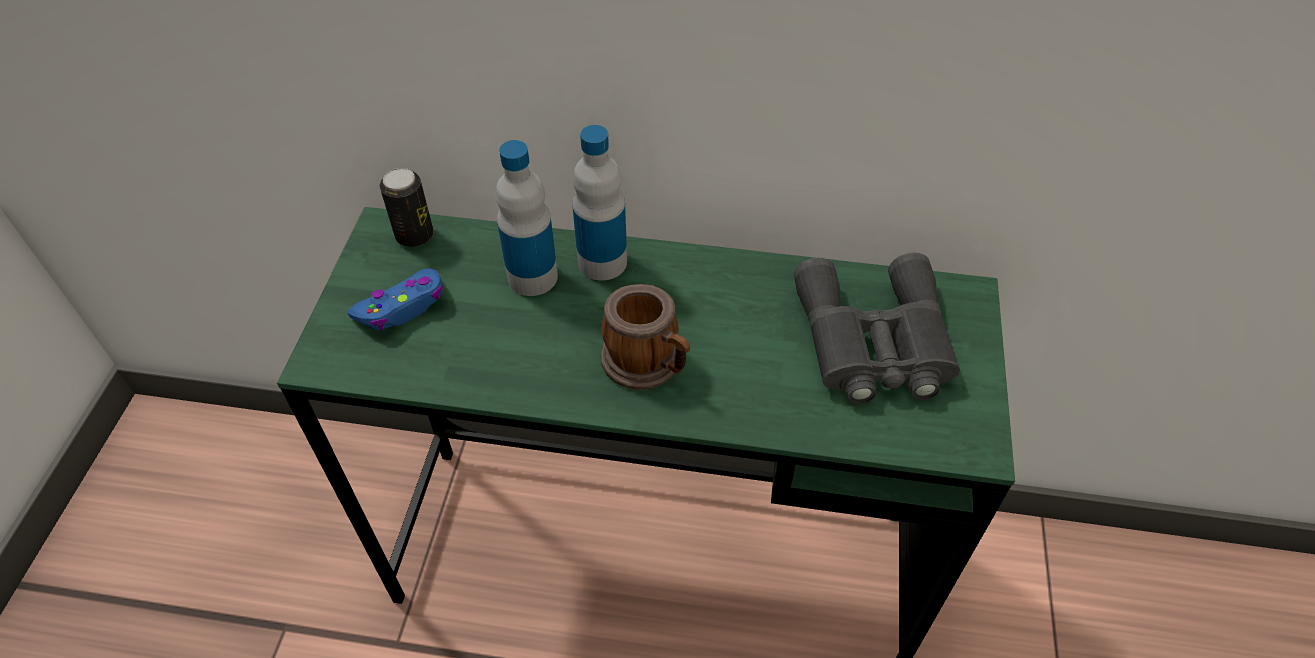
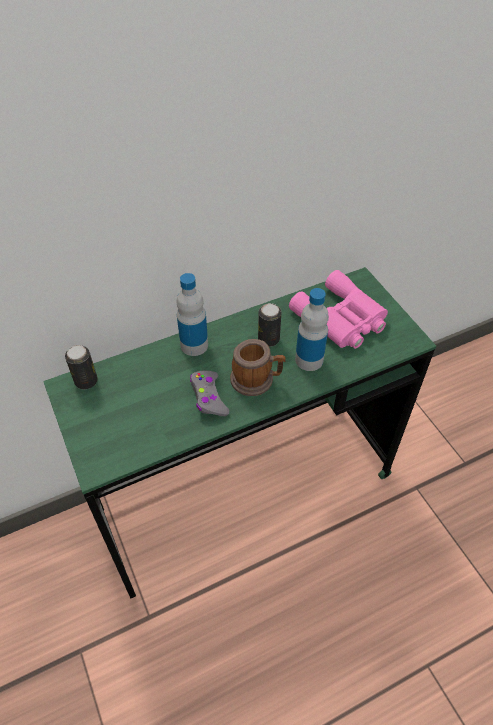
camera: 35 degrees left, 0 degrees up
blue game controller [347,268,443,330] -> none
bottle [495,140,558,296] -> bottle moved to [295,288,329,371]
grey binoculars [794,253,960,404] -> pink binoculars [289,270,388,349]
none -> grey game controller [190,370,229,416]
none -> can [258,303,281,347]

